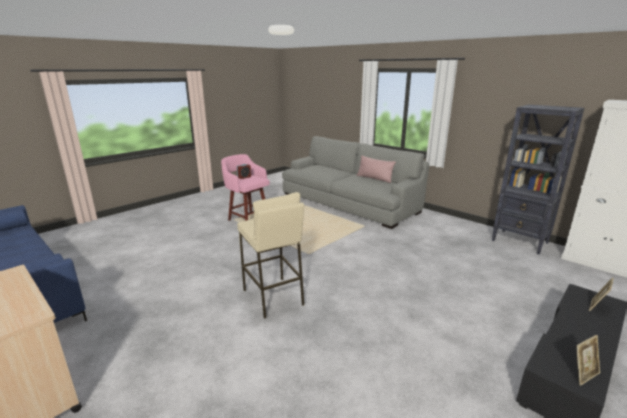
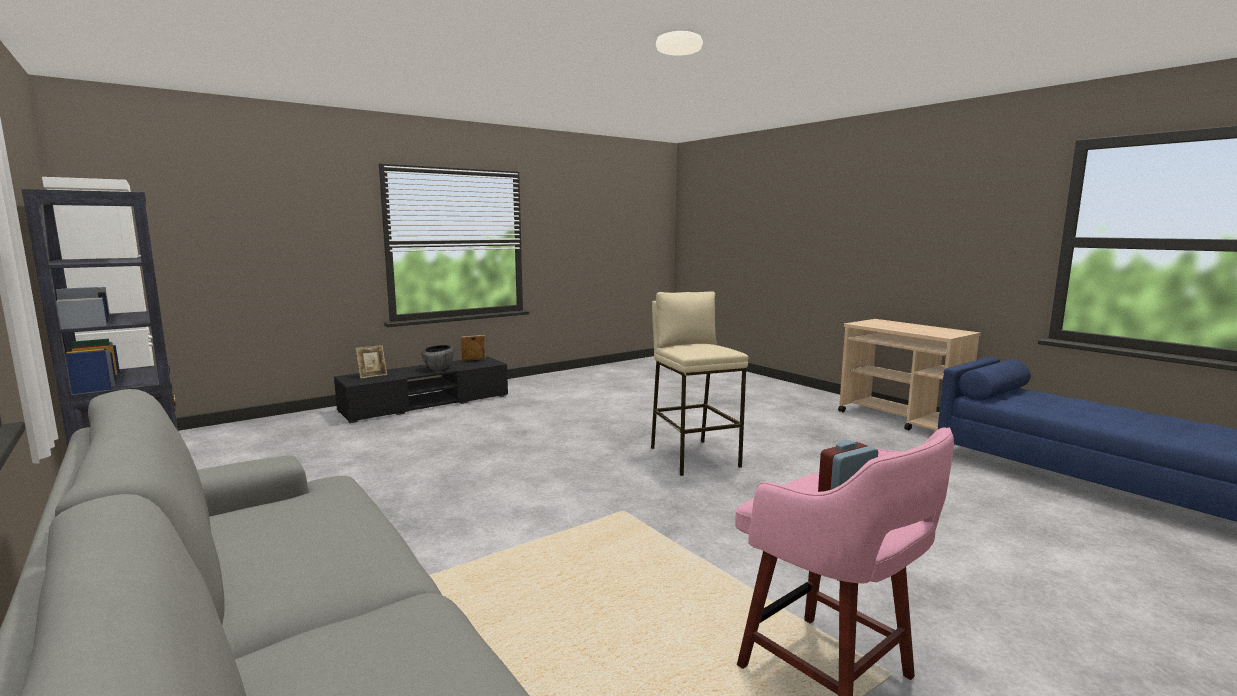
camera: 170 degrees left, 10 degrees down
pink pillow [357,156,396,183] -> none
none -> bowl [422,345,454,371]

